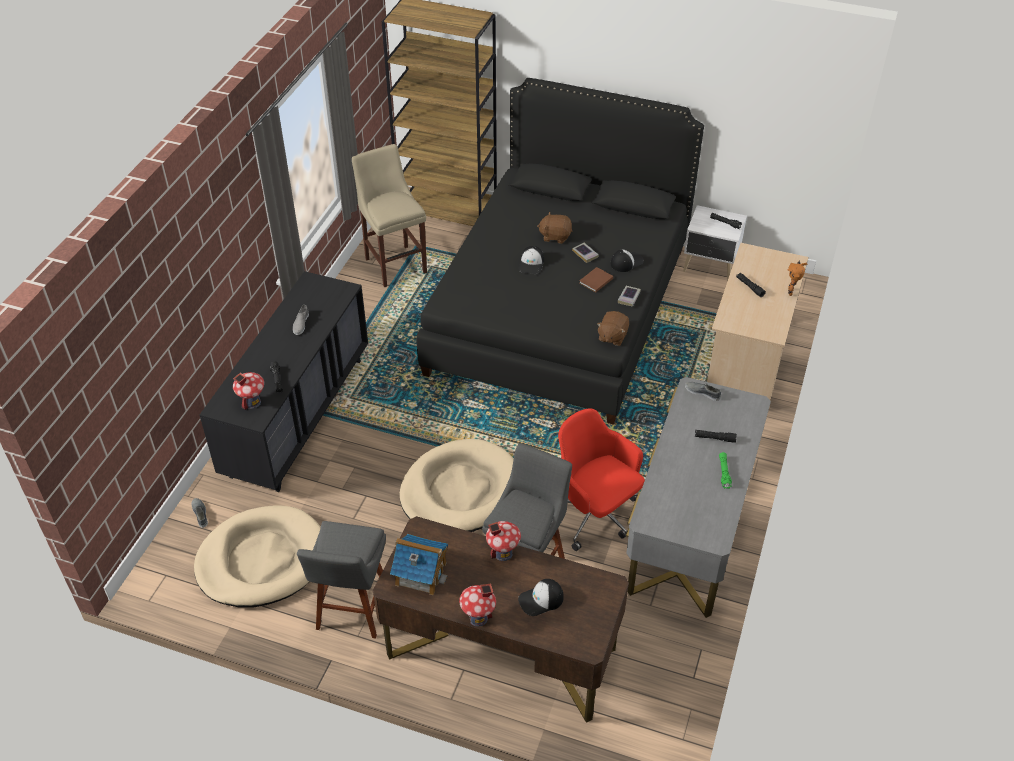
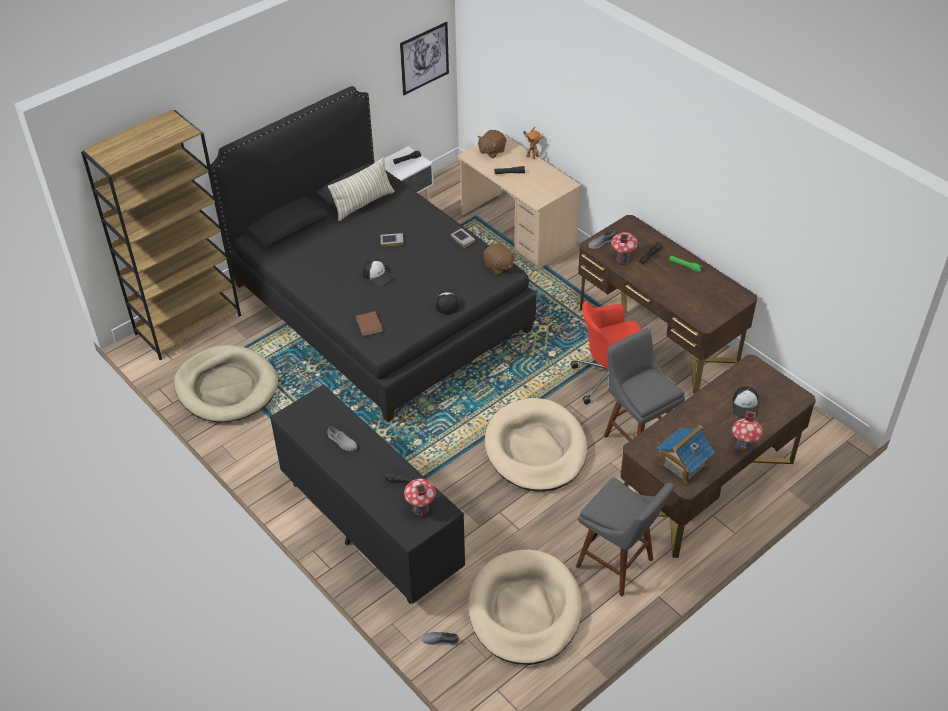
camera: 60 degrees left, 0 degrees up
beige stool [352,144,427,287] -> beige dog bed [174,345,278,422]
toy house [486,521,521,561] -> toy house moved to [611,232,637,266]
brown plush toy [537,212,572,244] -> brown plush toy moved to [477,130,506,158]
brown book [579,267,613,293] -> brown book moved to [356,311,383,337]
cap [611,250,644,272] -> cap moved to [436,290,459,314]
grey desk [626,377,771,618] -> brown desk [578,215,757,394]
none -> pillow [328,157,394,221]
none -> picture [400,22,449,95]

